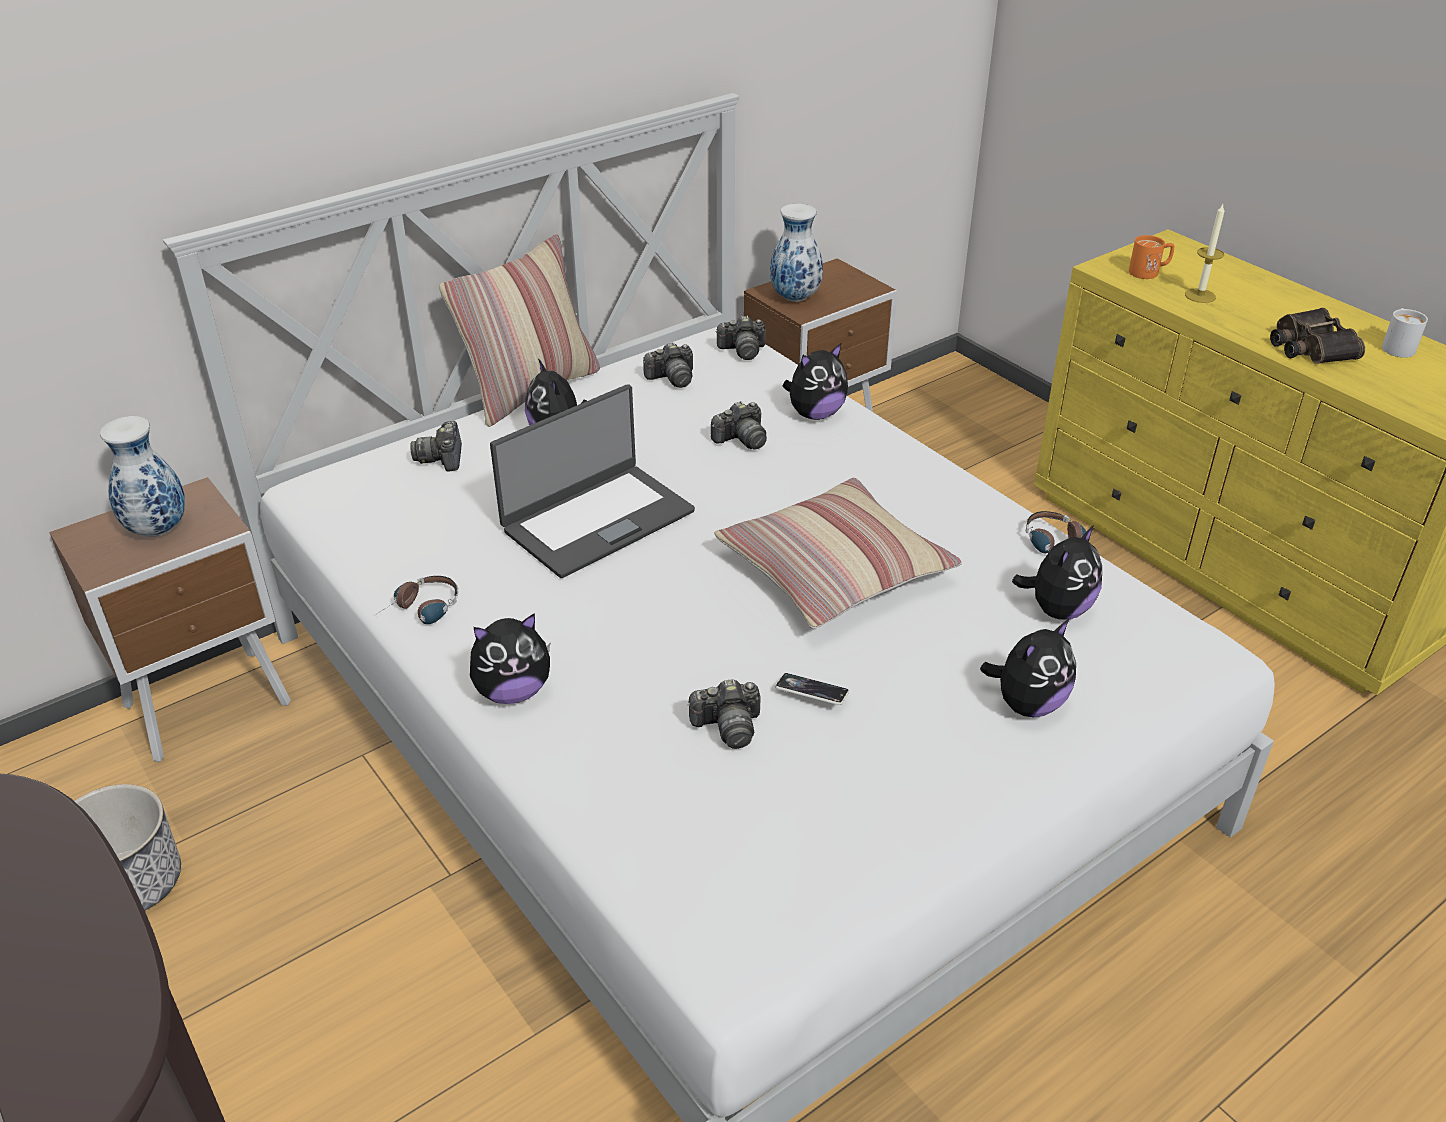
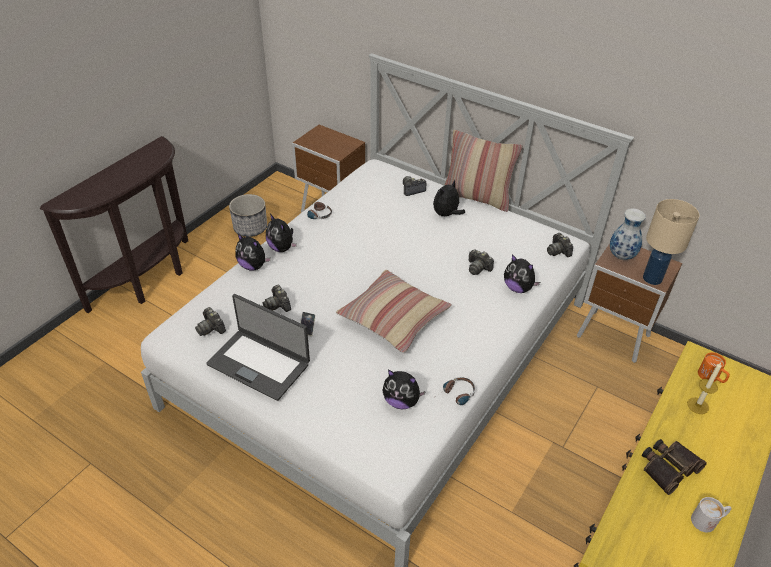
camera: 70 degrees right, 5 degrees up
vase [100,416,185,537] -> none
laptop [490,384,695,578] -> laptop moved to [206,294,310,401]
camera [643,342,693,388] -> camera moved to [195,307,226,336]
plush toy [980,618,1076,717] -> plush toy moved to [236,233,271,271]
none -> beige table lamp [643,199,699,285]

